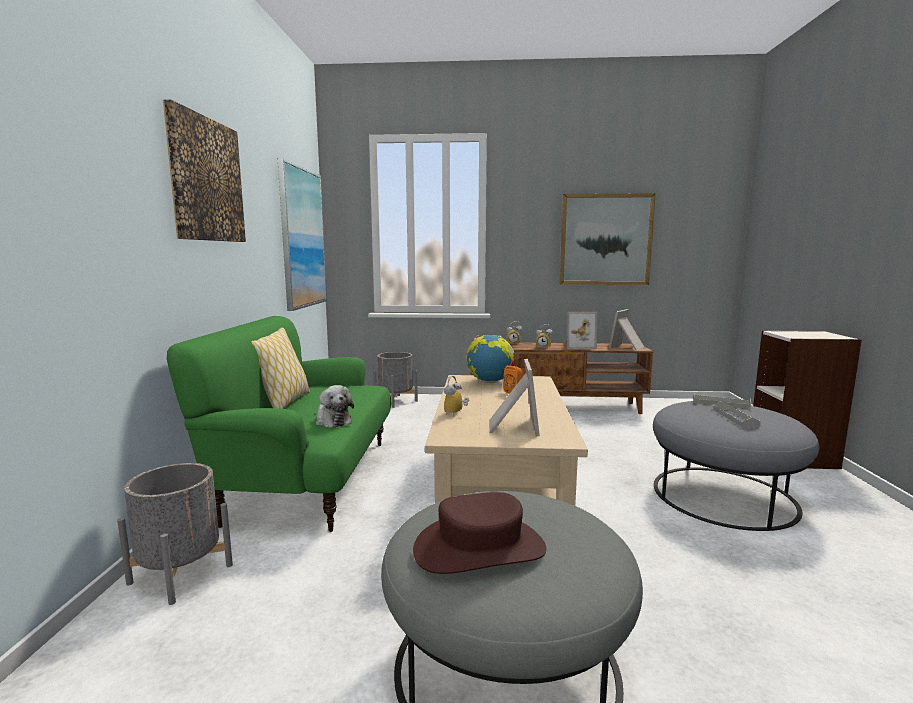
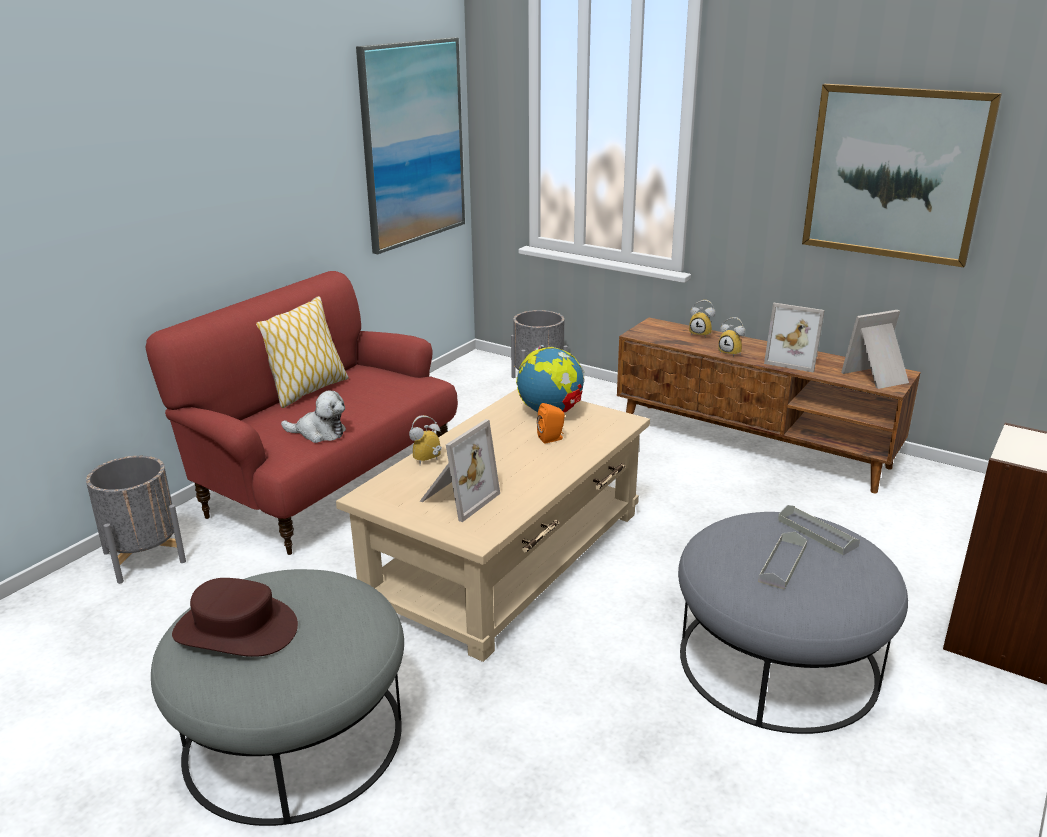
camera: 30 degrees right, 15 degrees up
picture [163,99,246,242] -> none
green sofa [167,316,391,532] -> red sofa [146,271,458,555]
plush toy [316,385,354,428] -> plush toy turned 75 degrees counterclockwise [281,390,346,443]

